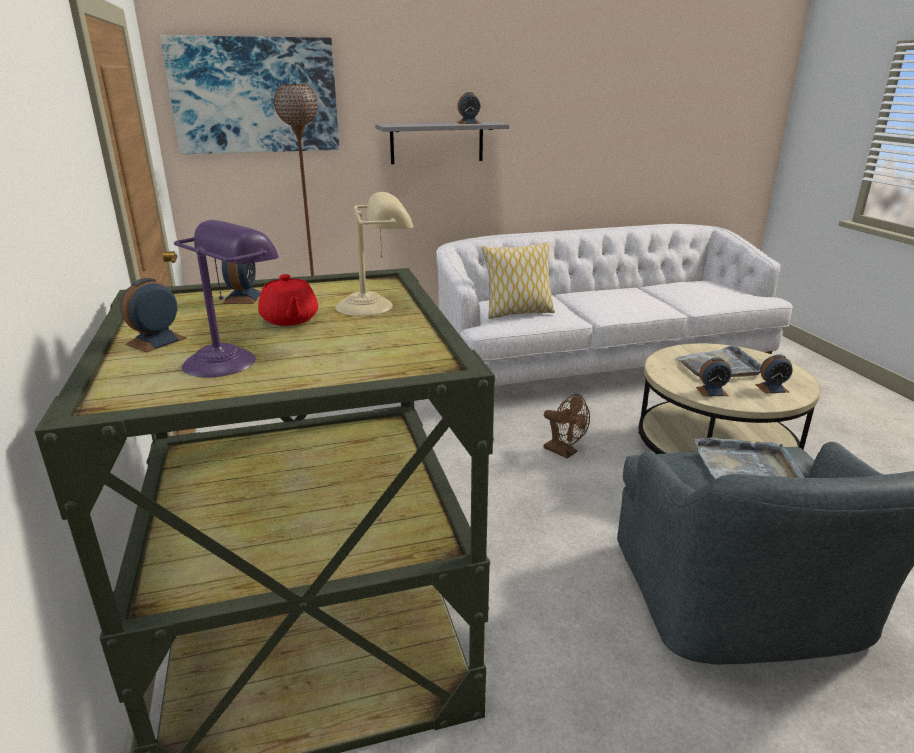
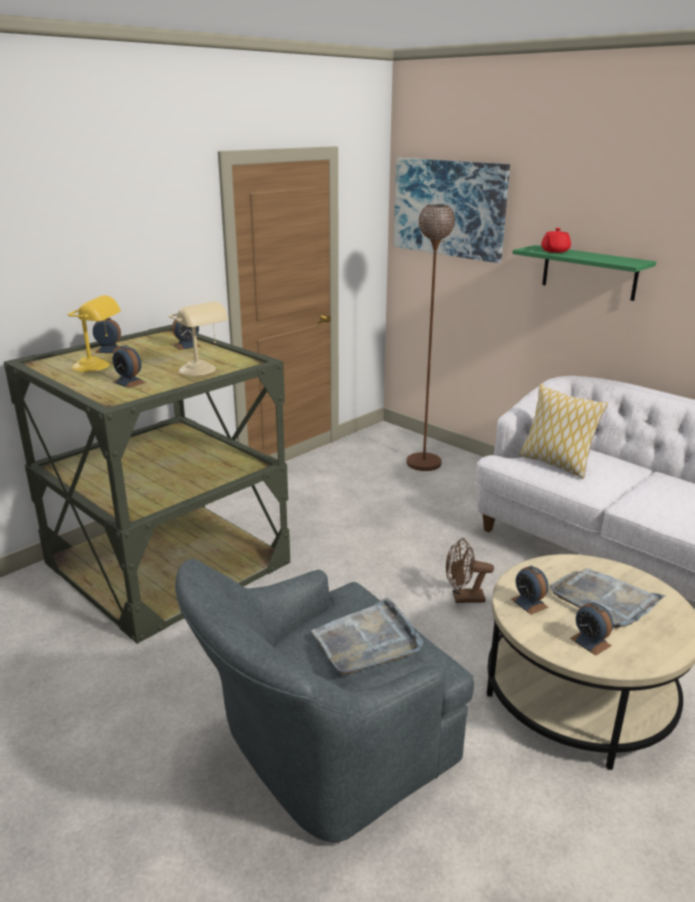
camera: 60 degrees right, 0 degrees up
purple table lamp [174,220,279,377] -> yellow table lamp [68,295,121,372]
red teapot [258,274,318,326] -> red teapot moved to [541,228,571,253]
grey shelf [375,122,509,164] -> green shelf [512,245,656,301]
alarm clock [457,92,481,124] -> alarm clock moved to [112,345,146,388]
brown fan [544,394,590,459] -> brown fan turned 75 degrees clockwise [446,538,494,603]

